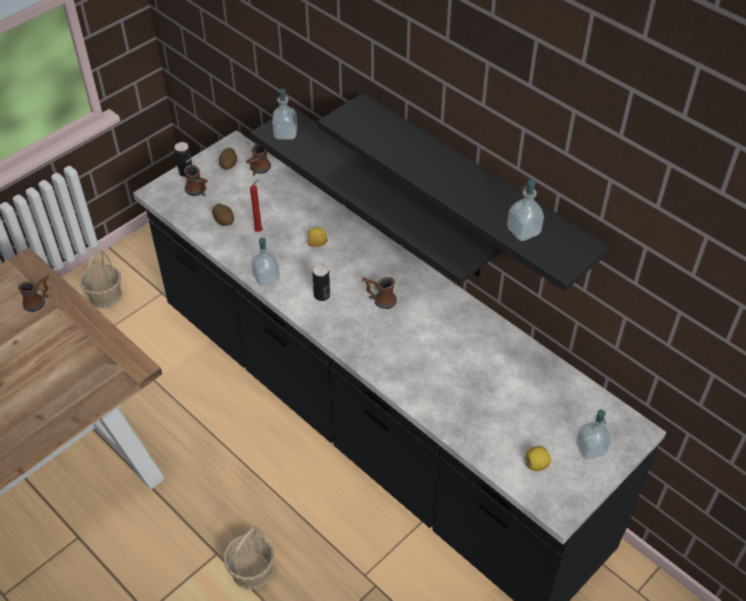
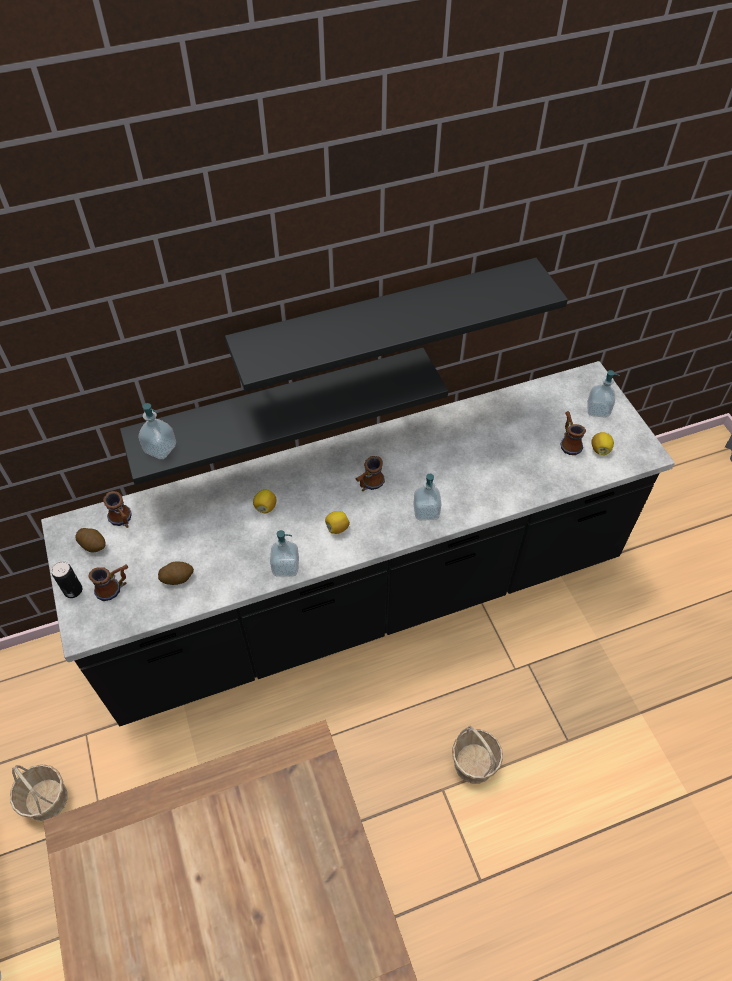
camera: 65 degrees left, 5 degrees up
mug [18,275,49,312] -> mug moved to [561,411,586,455]
red candle [250,179,262,232] -> none
can [312,264,330,301] -> lemon [325,511,350,534]
soap dispenser [507,180,544,241] -> soap dispenser moved to [413,474,441,521]

